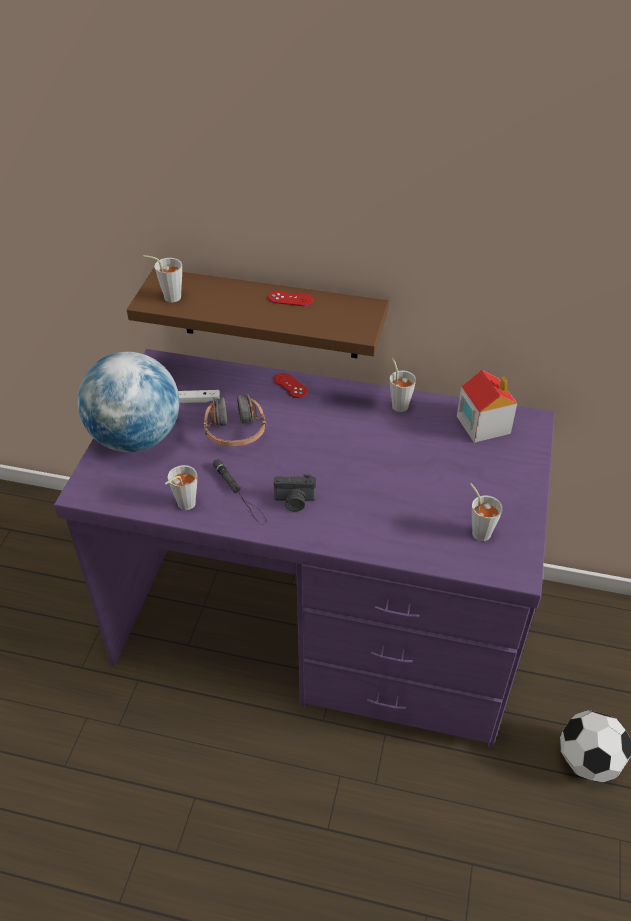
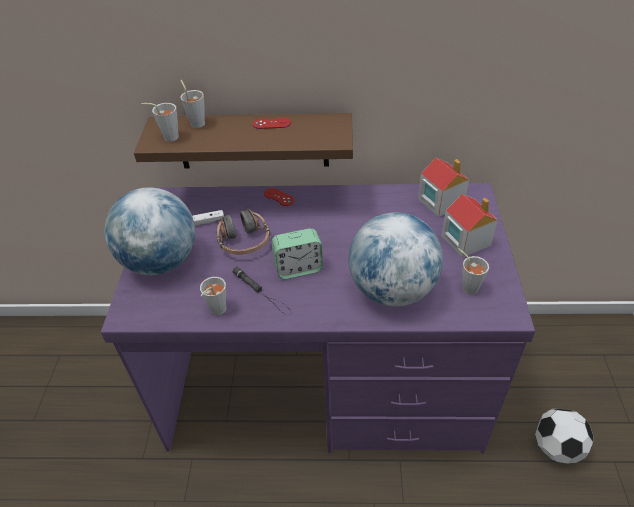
camera: 10 degrees left, 0 degrees up
camera [274,474,316,512] -> none
grey cup [390,358,416,412] -> grey cup moved to [180,80,205,128]
none -> alarm clock [272,228,323,279]
none -> globe [348,212,443,306]
none -> toy house [442,194,498,258]

